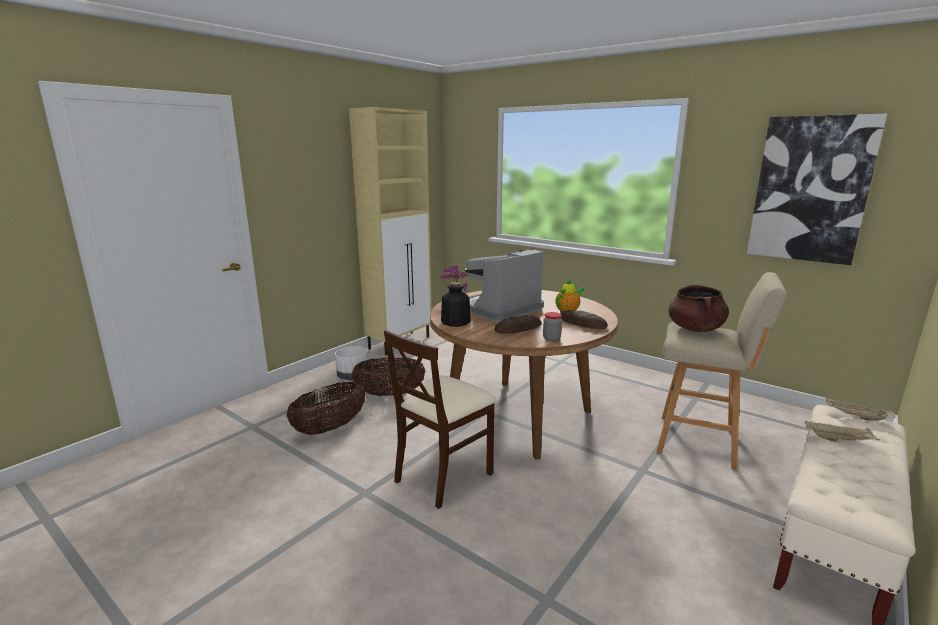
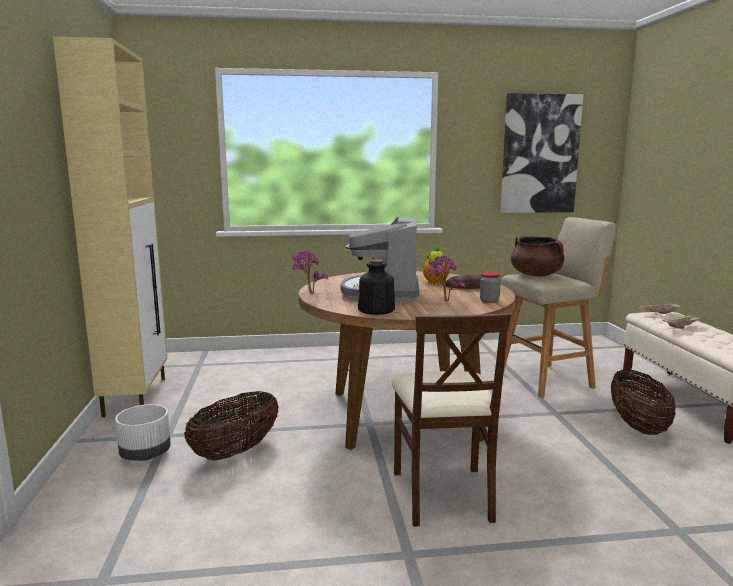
camera: 45 degrees left, 5 degrees down
basket [286,382,366,435] -> basket moved to [611,370,676,435]
bread [494,316,542,334] -> potted plant [427,255,465,301]

